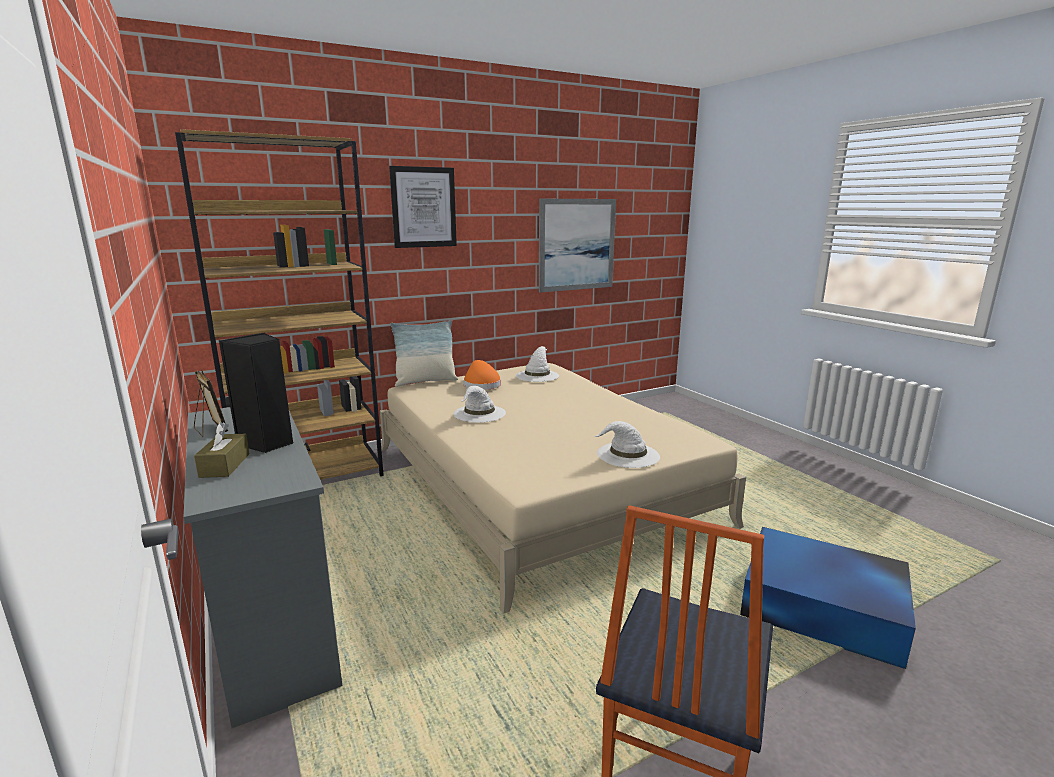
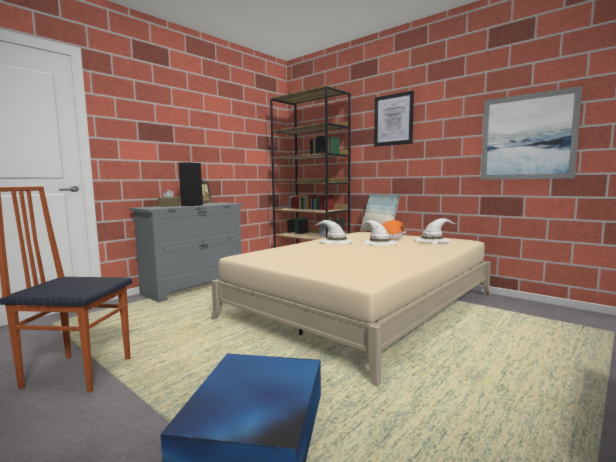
camera: 70 degrees right, 10 degrees down
white hat [594,421,660,468] -> white hat moved to [358,220,398,246]

